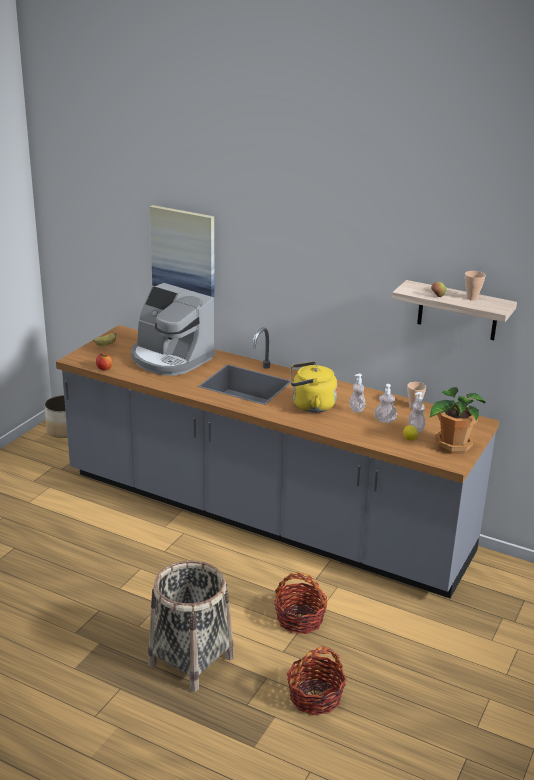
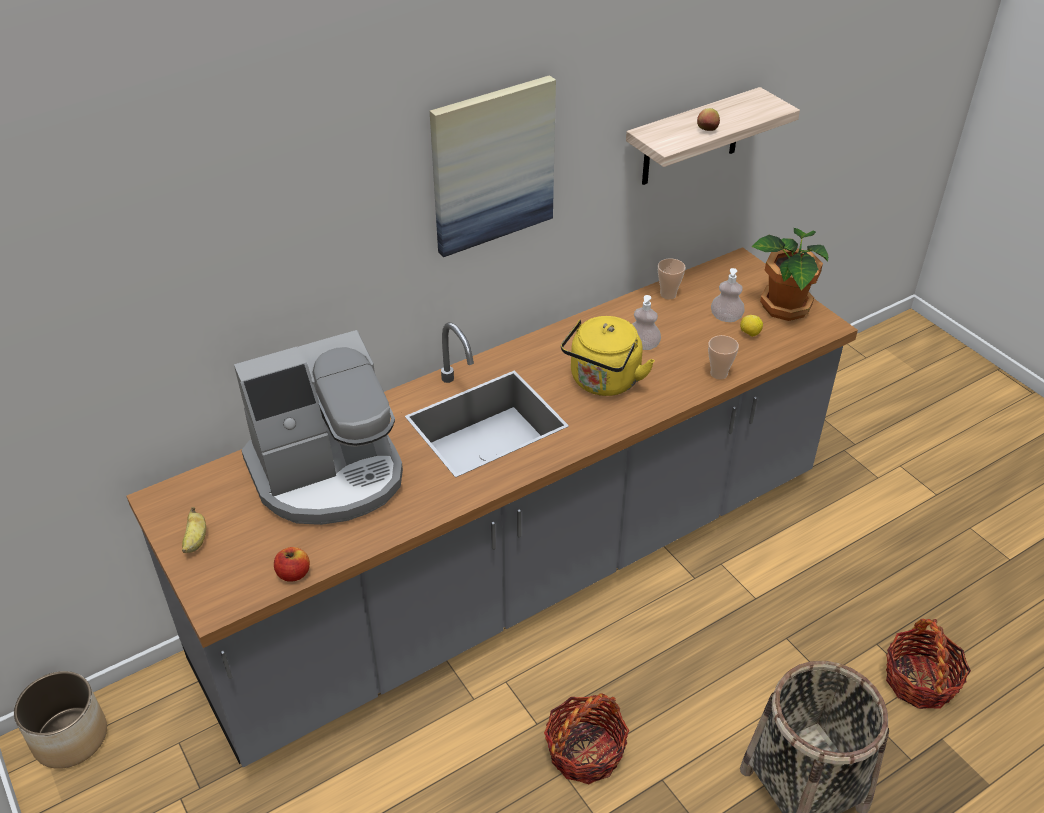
camera: 60 degrees left, 15 degrees up
picture [150,205,215,297] -> picture moved to [430,75,556,257]
basket [274,572,327,634] -> basket moved to [544,693,629,784]
soap dispenser [374,384,397,423] -> none
cup [465,271,485,301] -> cup moved to [708,335,739,379]

